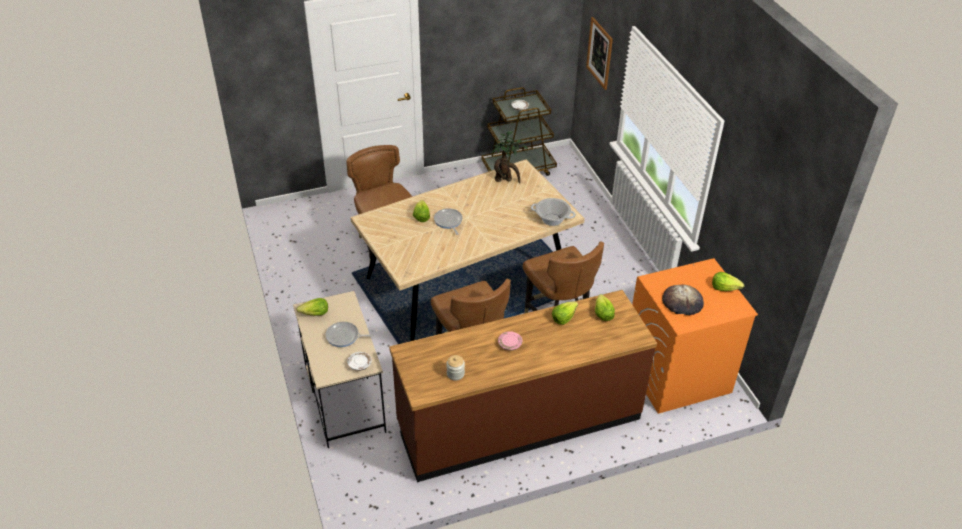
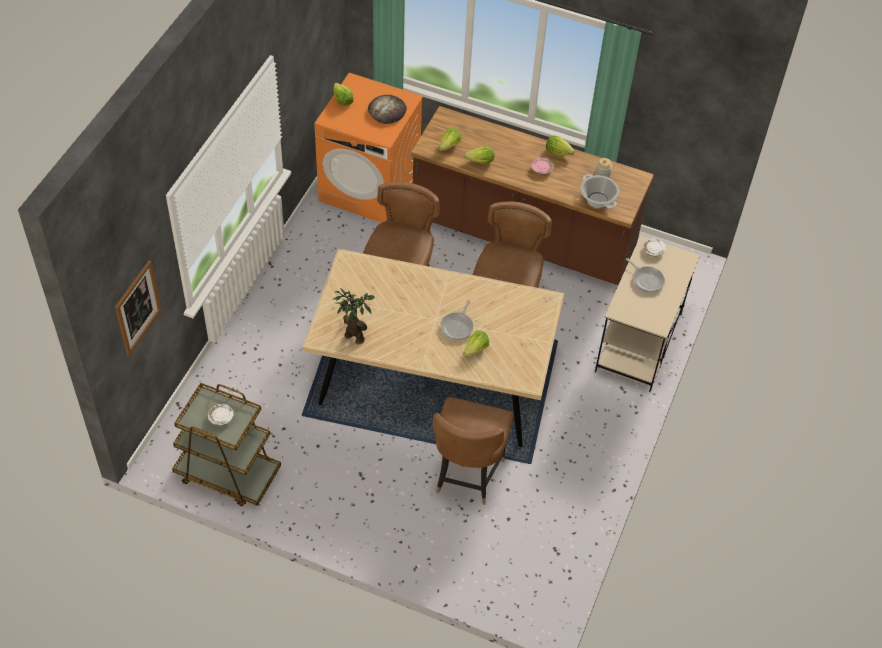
camera: 140 degrees left, 10 degrees up
lettuce [296,298,328,316] -> lettuce moved to [546,136,575,155]
cooking pot [531,198,576,226] -> cooking pot moved to [580,174,619,209]

